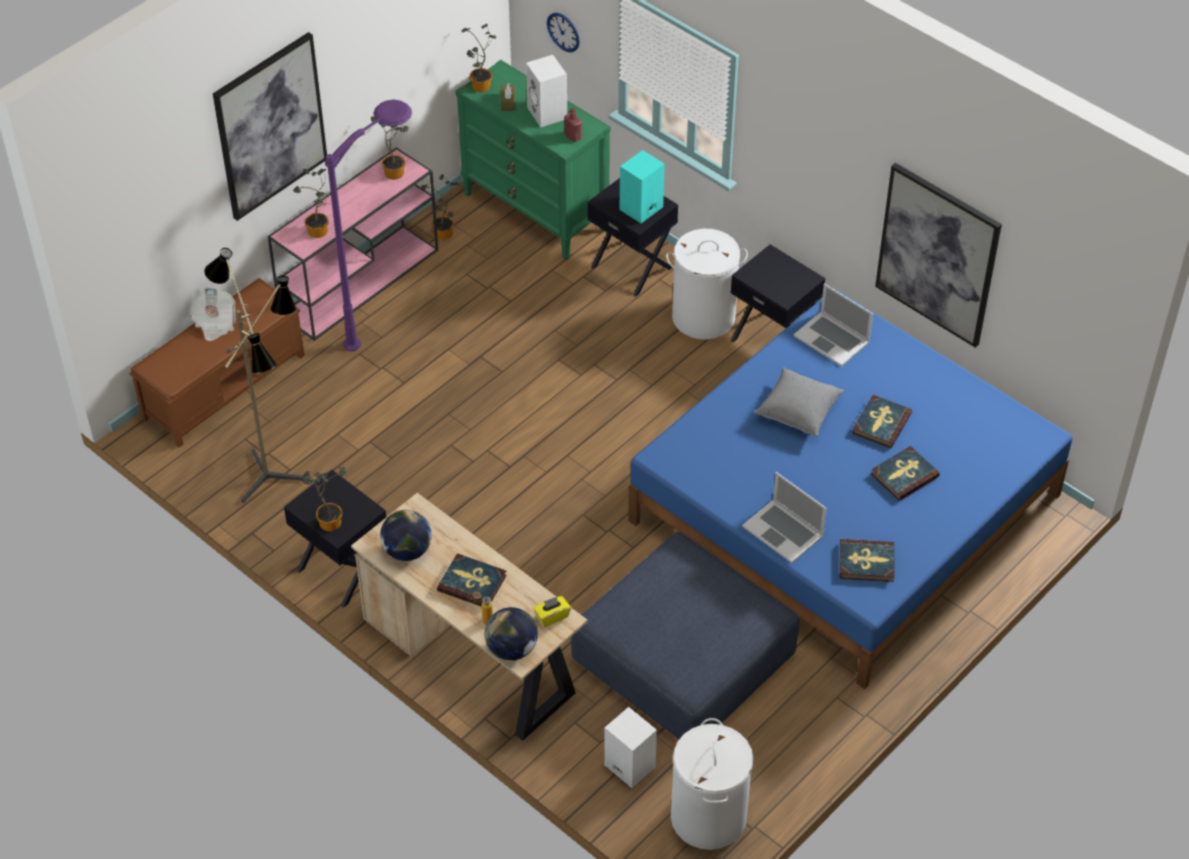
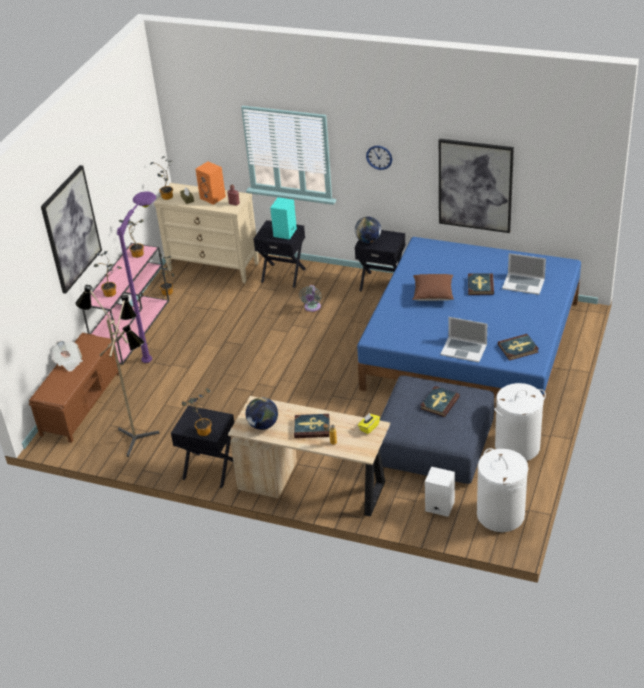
camera: 20 degrees left, 10 degrees down
green dresser [455,60,610,260] -> beige dresser [154,183,259,283]
globe [485,607,538,661] -> globe moved to [355,217,381,243]
white speaker [526,55,567,127] -> orange speaker [195,162,226,205]
wall clock [547,13,580,52] -> wall clock moved to [366,146,392,170]
white laundry basket [666,229,748,339] -> white laundry basket moved to [494,383,546,461]
grey pillow [754,367,844,437] -> brown pillow [412,274,454,301]
laptop [794,284,873,367] -> laptop moved to [502,253,546,295]
book [871,446,939,501] -> book moved to [420,386,460,417]
none -> grey fan [299,285,322,312]

